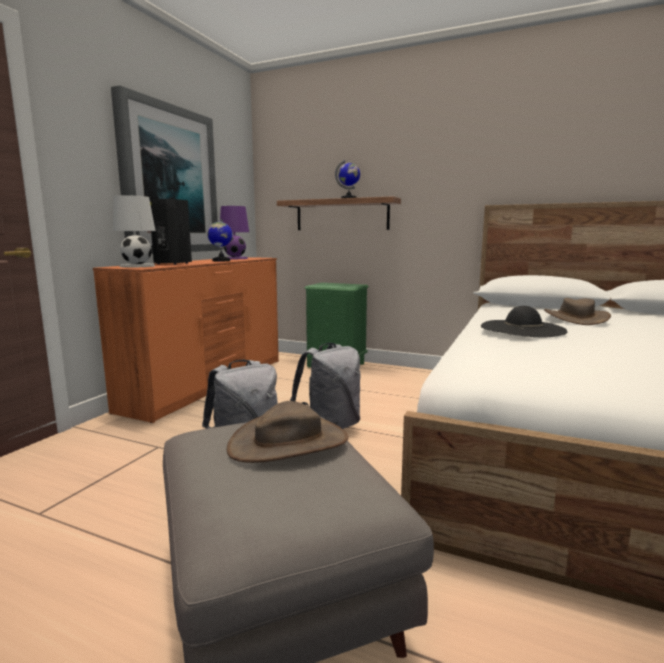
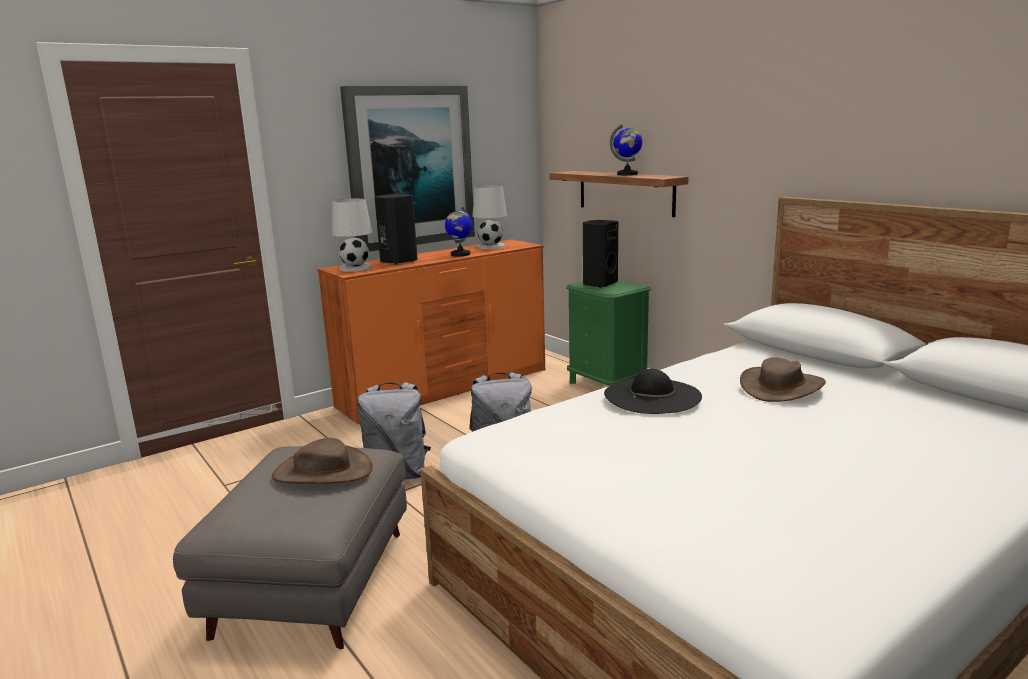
camera: 30 degrees right, 5 degrees up
purple table lamp [220,206,249,259] -> white table lamp [472,185,507,249]
none -> black speaker [583,220,618,288]

